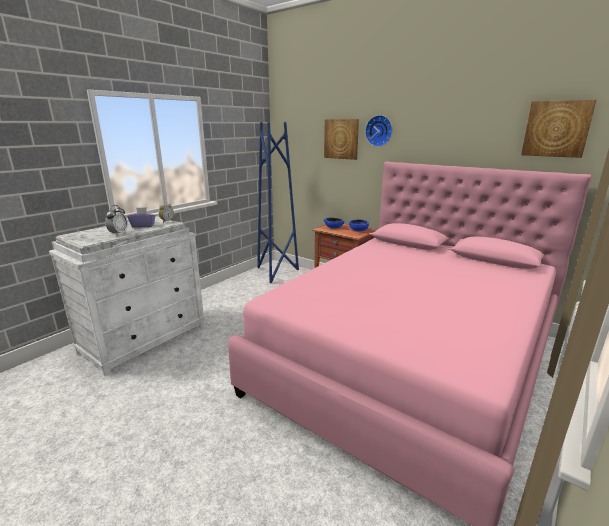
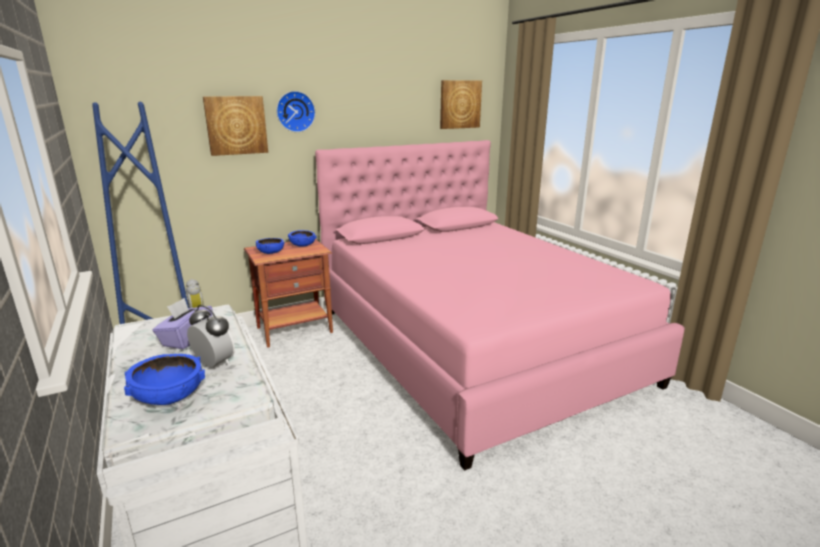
camera: 65 degrees left, 0 degrees up
none -> blue bowl [124,354,205,405]

